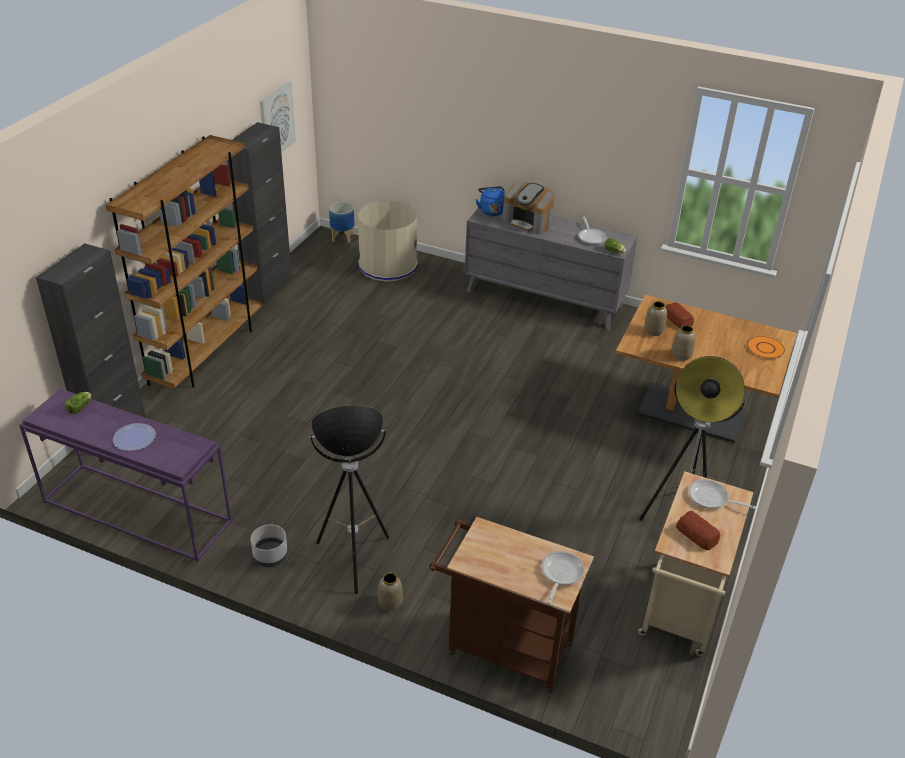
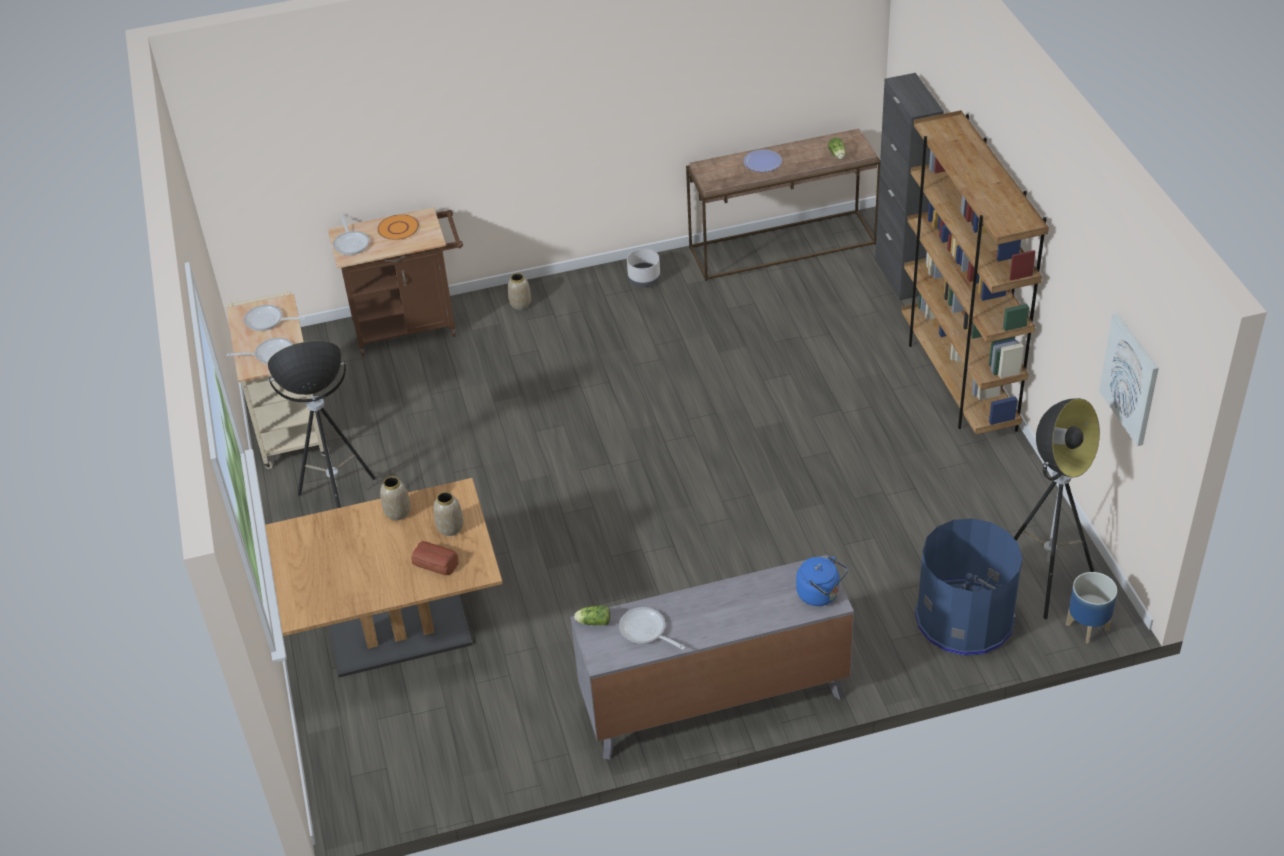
camera: 145 degrees right, 5 degrees up
purple console table [19,389,232,562] -> brown console table [686,129,880,281]
black cabinet [227,122,292,304] -> none
floor lamp [310,405,390,594] -> floor lamp moved to [1014,398,1100,619]
beige trash can [358,201,418,282] -> blue trash can [915,518,1023,656]
coffee machine [502,182,554,235] -> none
bread [676,511,721,550] -> frying pan [244,305,306,331]
orange plate [747,336,785,359] -> orange plate moved to [378,214,419,240]

